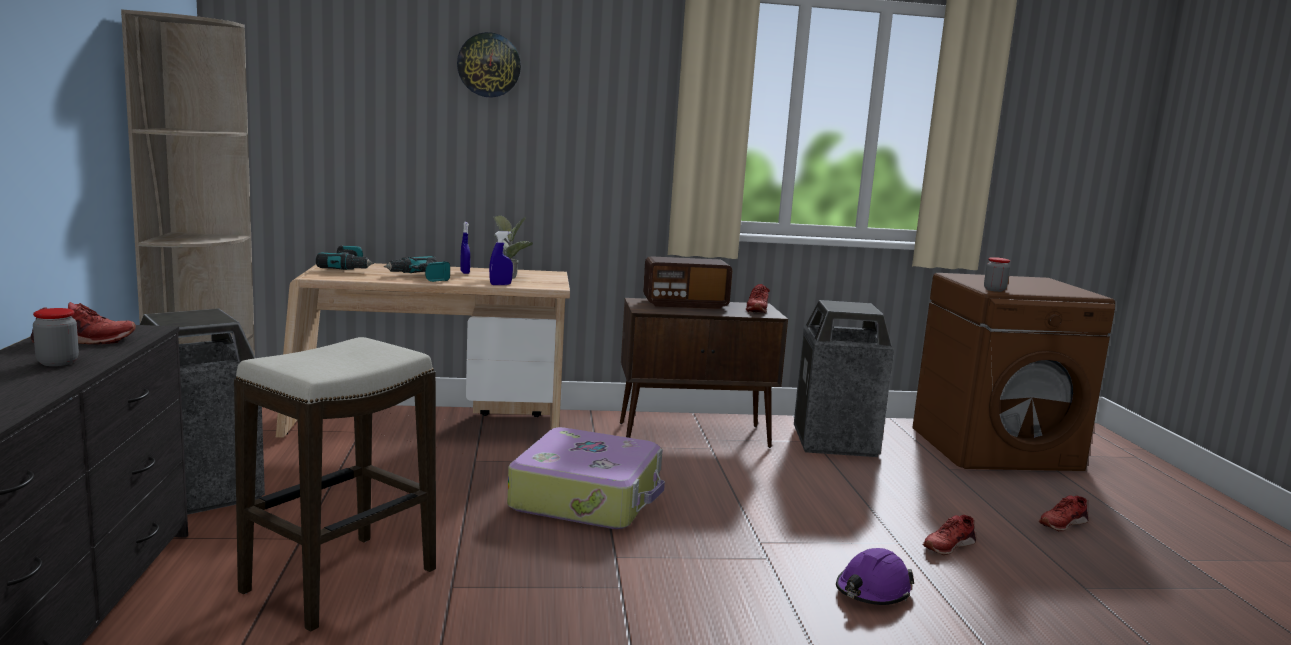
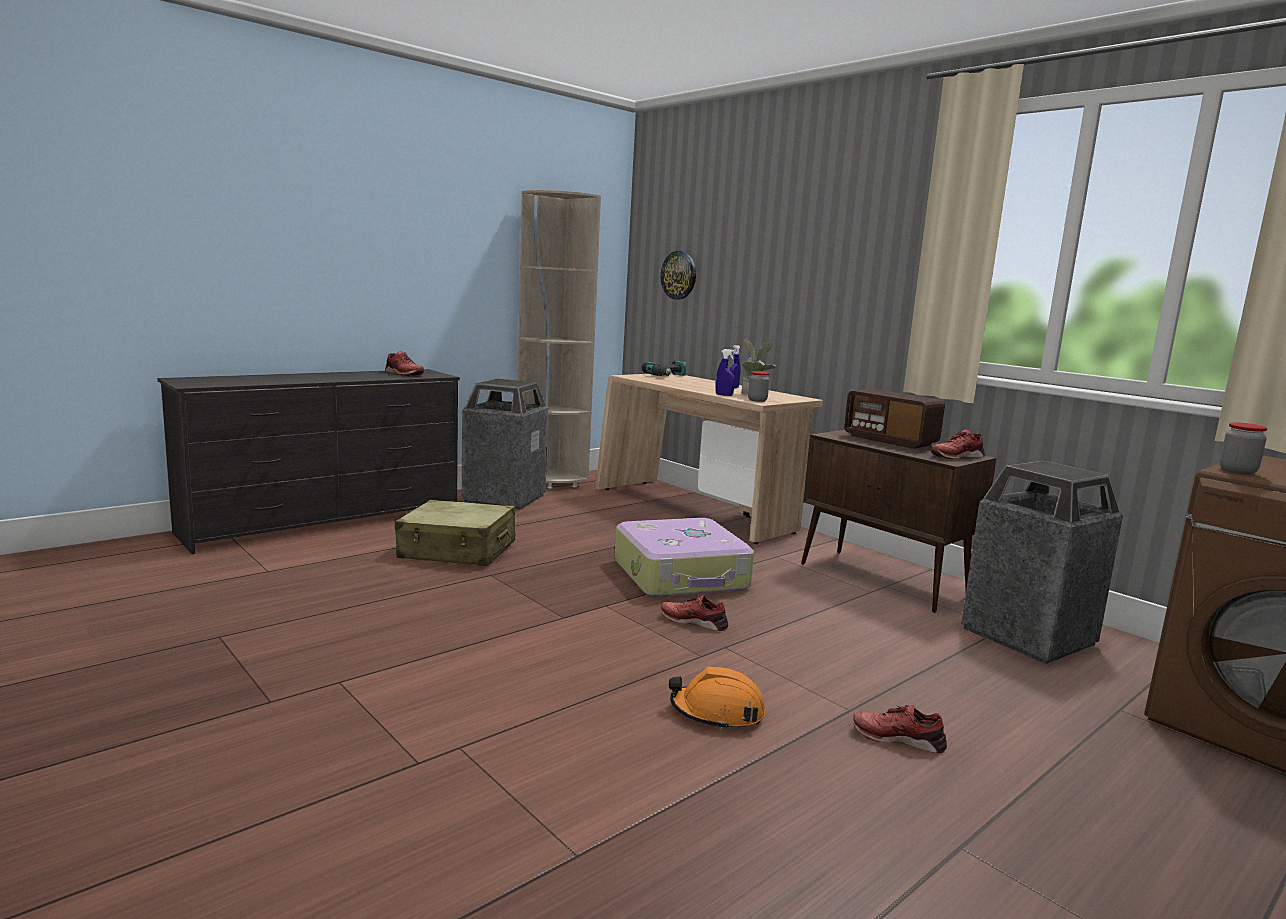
camera: 55 degrees right, 0 degrees up
jar [33,308,79,366] -> jar moved to [748,371,770,402]
stool [234,337,436,632] -> beige suitcase [395,500,515,566]
power drill [384,256,450,282] -> none
wall clock [457,32,521,98] -> wall clock moved to [661,251,696,300]
purple hard hat [836,548,914,605] -> orange hard hat [669,666,765,730]
red shoe [1039,495,1088,531] -> red shoe moved to [661,595,728,631]

